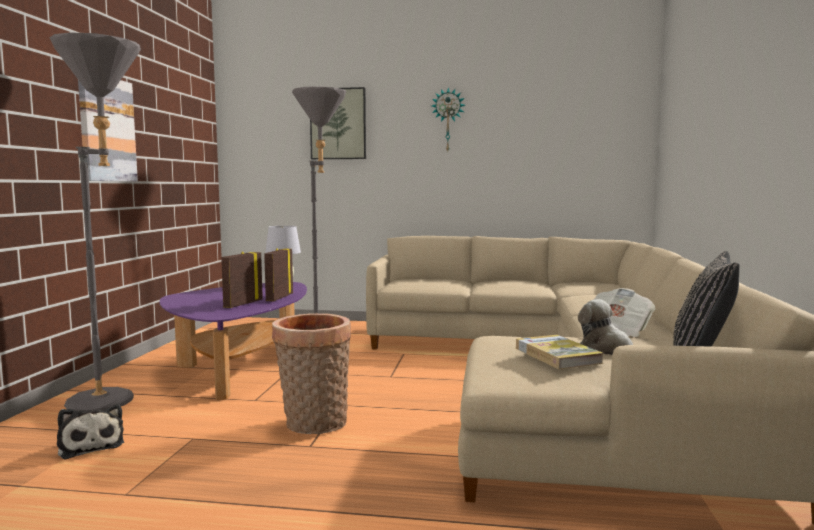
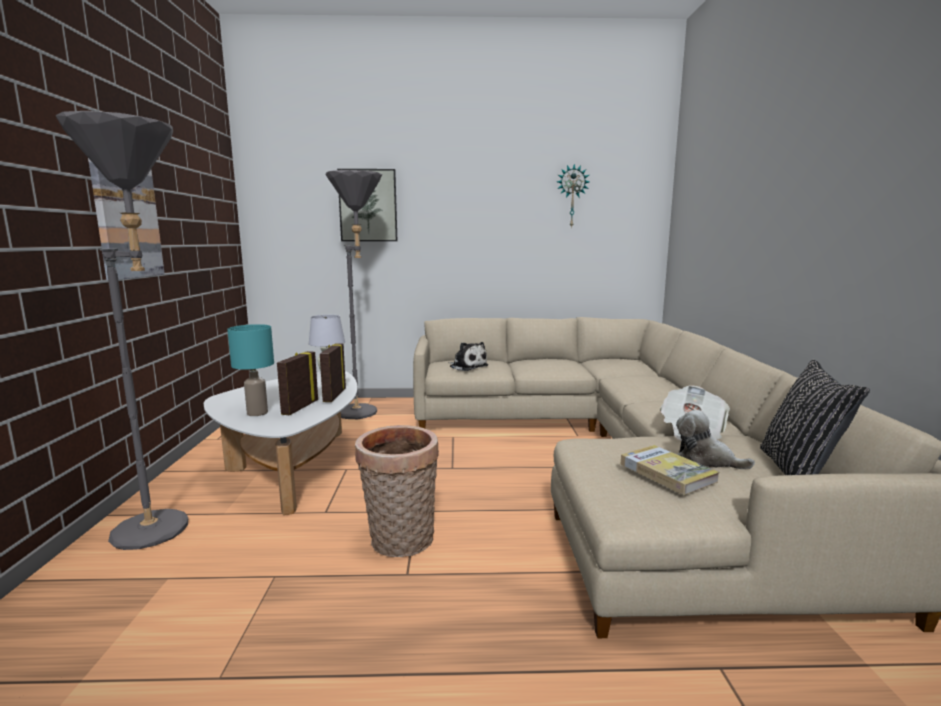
camera: 10 degrees left, 5 degrees up
plush toy [57,404,124,459] -> plush toy moved to [449,342,488,371]
purple coffee table [160,282,307,400] -> white coffee table [204,371,358,515]
wall clock [432,87,465,151] -> wall clock moved to [557,164,590,228]
none -> turquoise table lamp [227,324,274,416]

